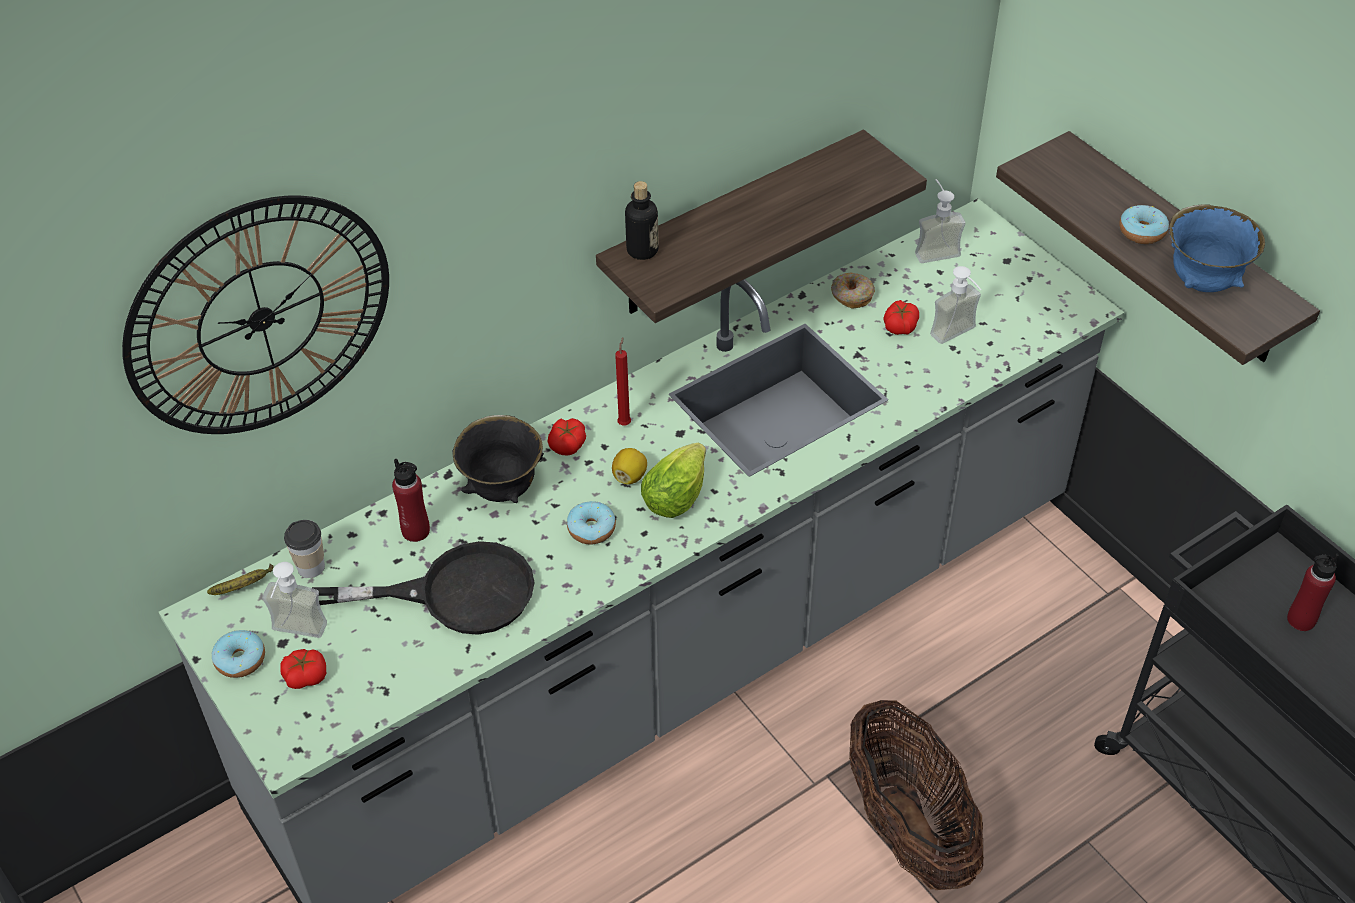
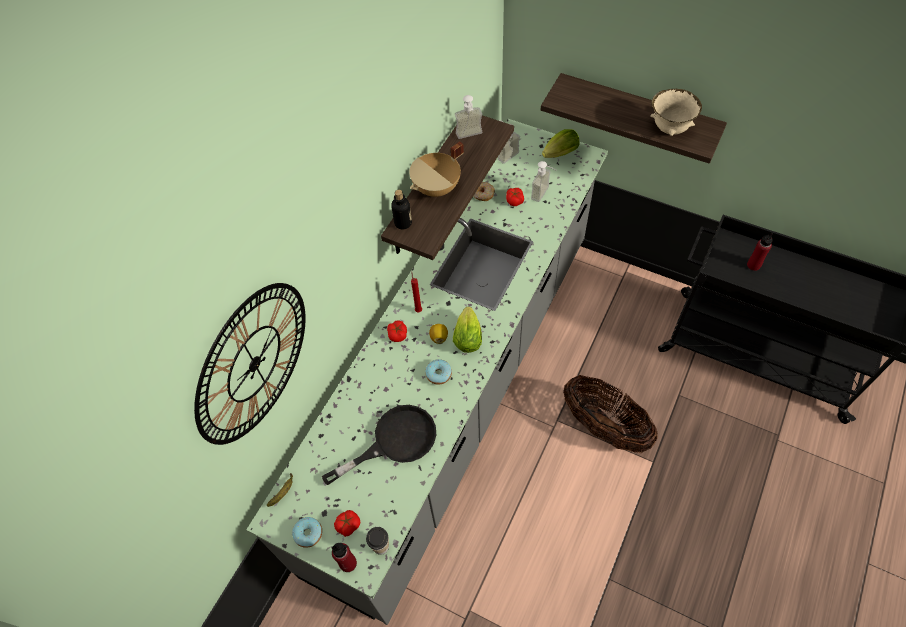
camera: 25 degrees left, 10 degrees up
soap dispenser [262,562,327,638] -> soap dispenser moved to [455,95,482,139]
cup [284,520,325,578] -> cup moved to [366,527,389,555]
red bottle [392,459,430,542] -> red bottle moved to [331,543,357,572]
black bowl [453,415,544,503] -> none
donut [1119,205,1169,244] -> none
blue bowl [1169,204,1265,292] -> beige bowl [650,89,702,136]
none -> beige cooking pot [409,141,464,197]
none -> lettuce [542,129,580,158]

